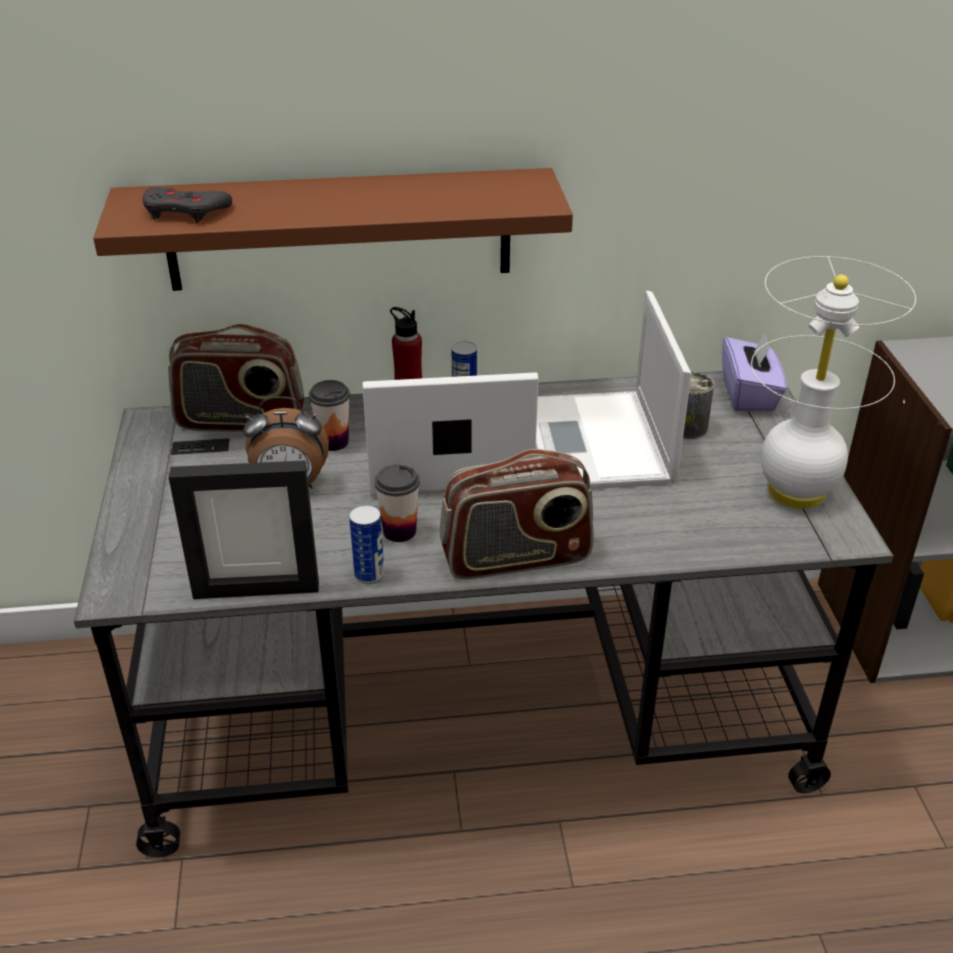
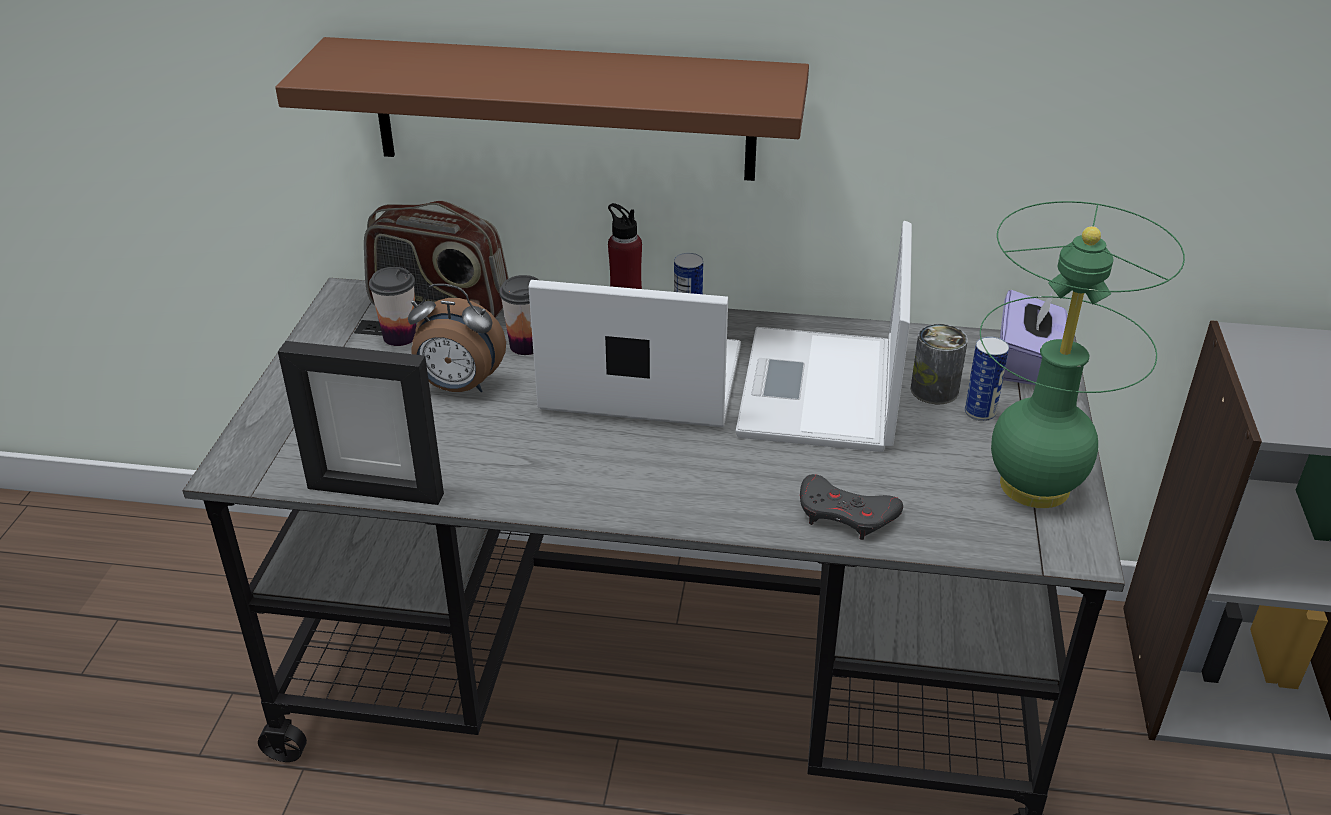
camera: 15 degrees right, 0 degrees up
grey game controller [143,187,232,223] -> grey game controller moved to [800,474,903,540]
can [349,505,384,585] -> can moved to [965,336,1009,421]
cup [374,464,420,542] -> cup moved to [369,267,416,346]
radio [440,449,594,579] -> none
white table lamp [751,256,916,509] -> green table lamp [980,201,1185,508]

